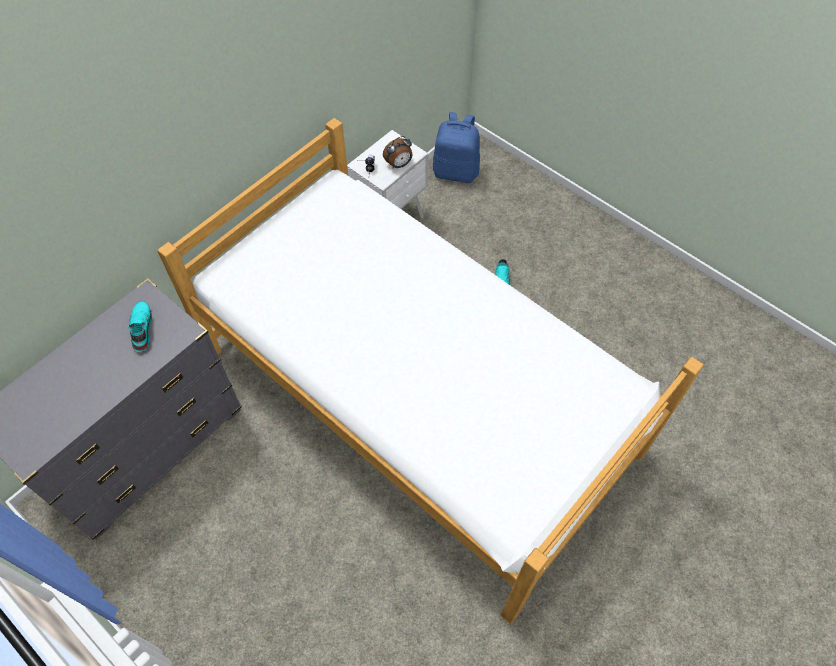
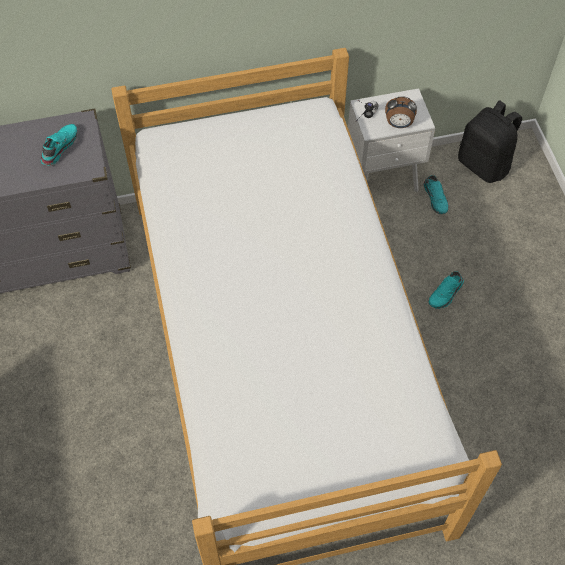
camera: 35 degrees right, 0 degrees up
blue backpack [433,112,480,183] -> black backpack [458,100,522,183]
none -> turquoise shoe [424,175,449,214]

